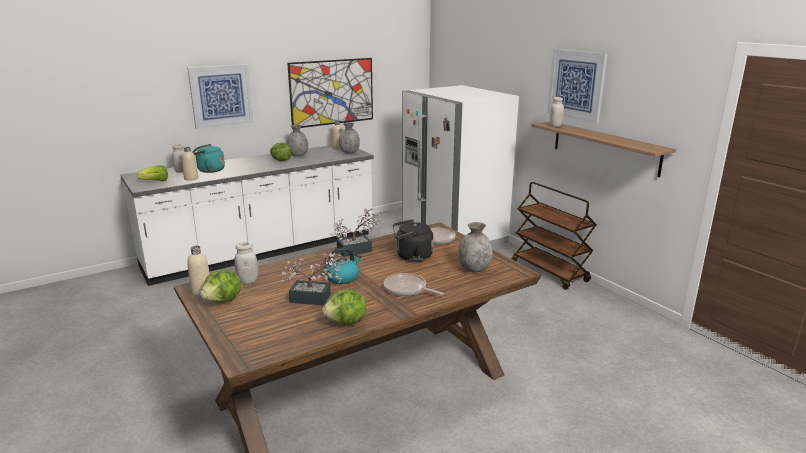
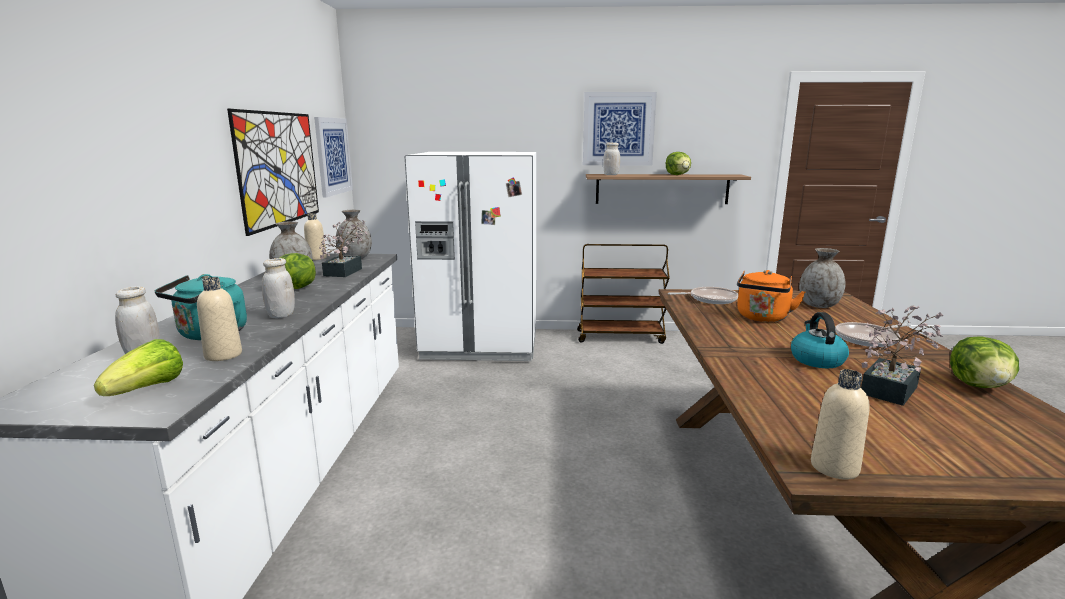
camera: 55 degrees left, 5 degrees down
picture [188,64,254,129] -> picture moved to [314,117,353,197]
lettuce [200,270,241,303] -> lettuce moved to [666,152,691,175]
white jar [234,242,258,284] -> white jar moved to [262,258,295,318]
potted plant [330,208,382,257] -> potted plant moved to [319,218,368,277]
black kettle [393,219,434,261] -> orange kettle [737,270,805,322]

